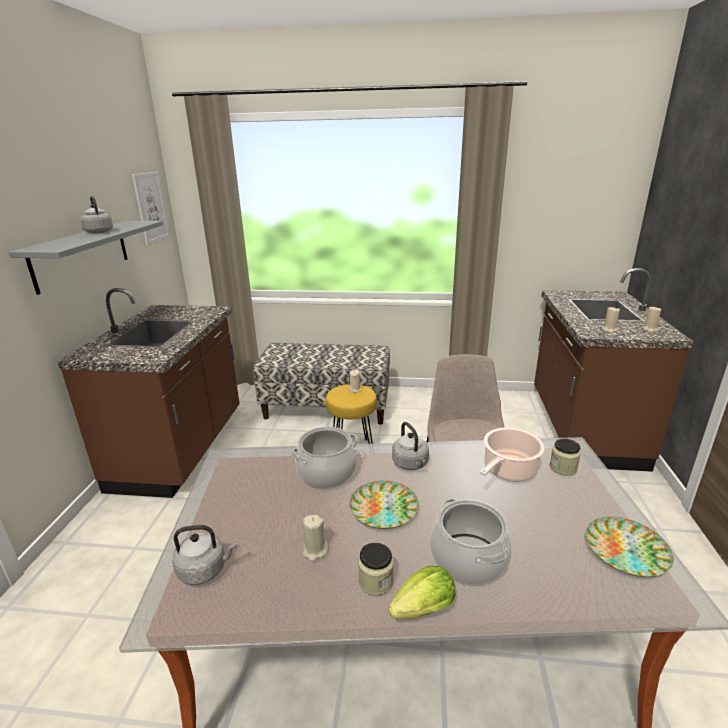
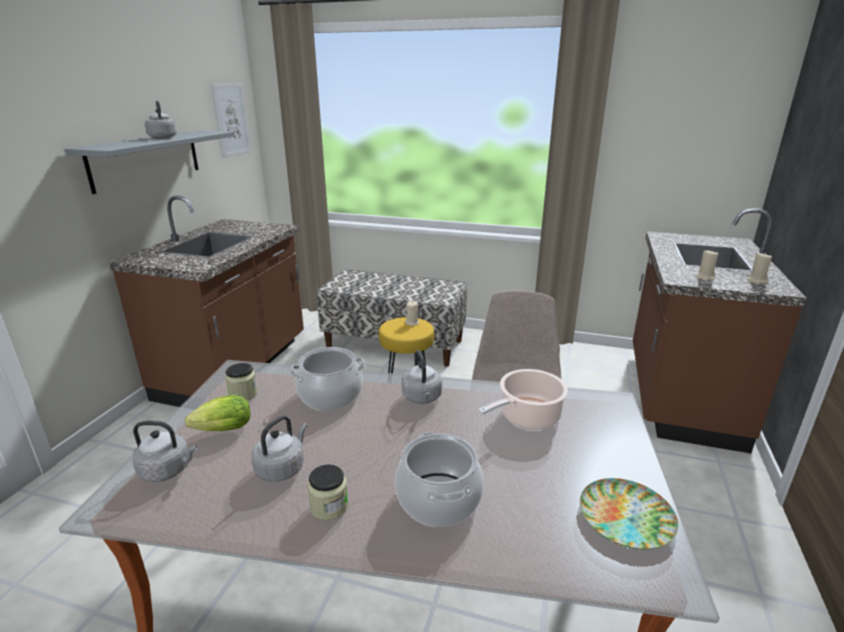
camera: 10 degrees right, 0 degrees up
beige candle [303,515,329,561] -> grey kettle [251,415,307,482]
plate [349,480,419,529] -> none
lettuce [388,566,456,619] -> lettuce moved to [185,395,250,431]
jar [550,439,581,475] -> jar moved to [225,363,258,400]

